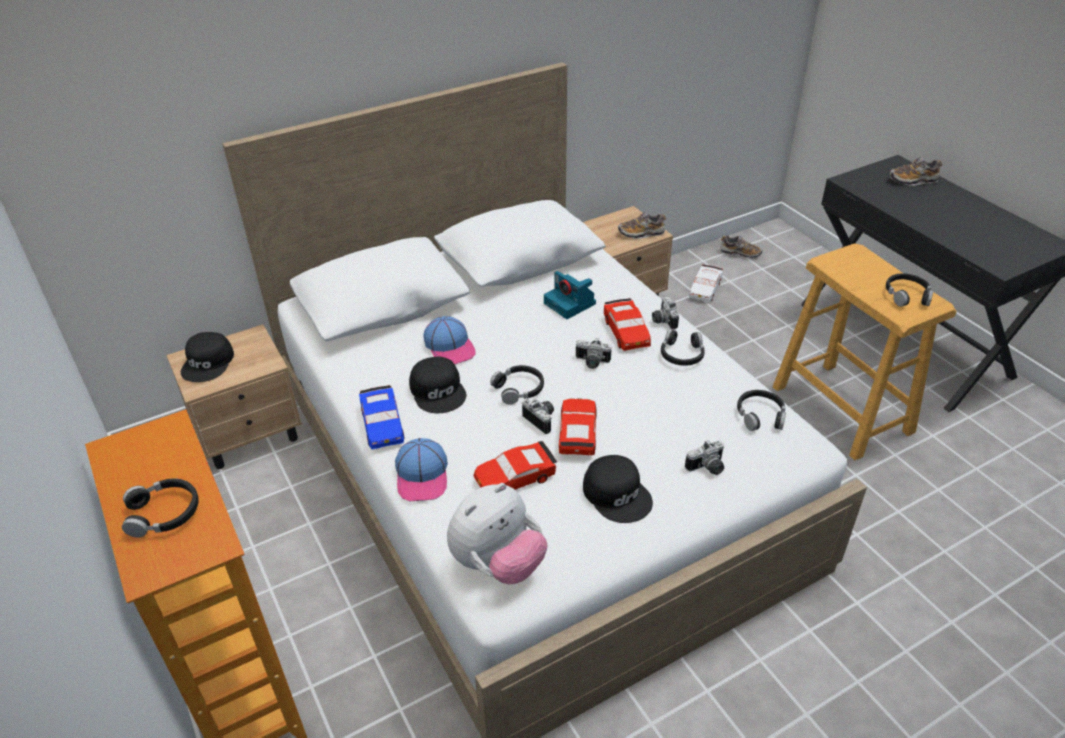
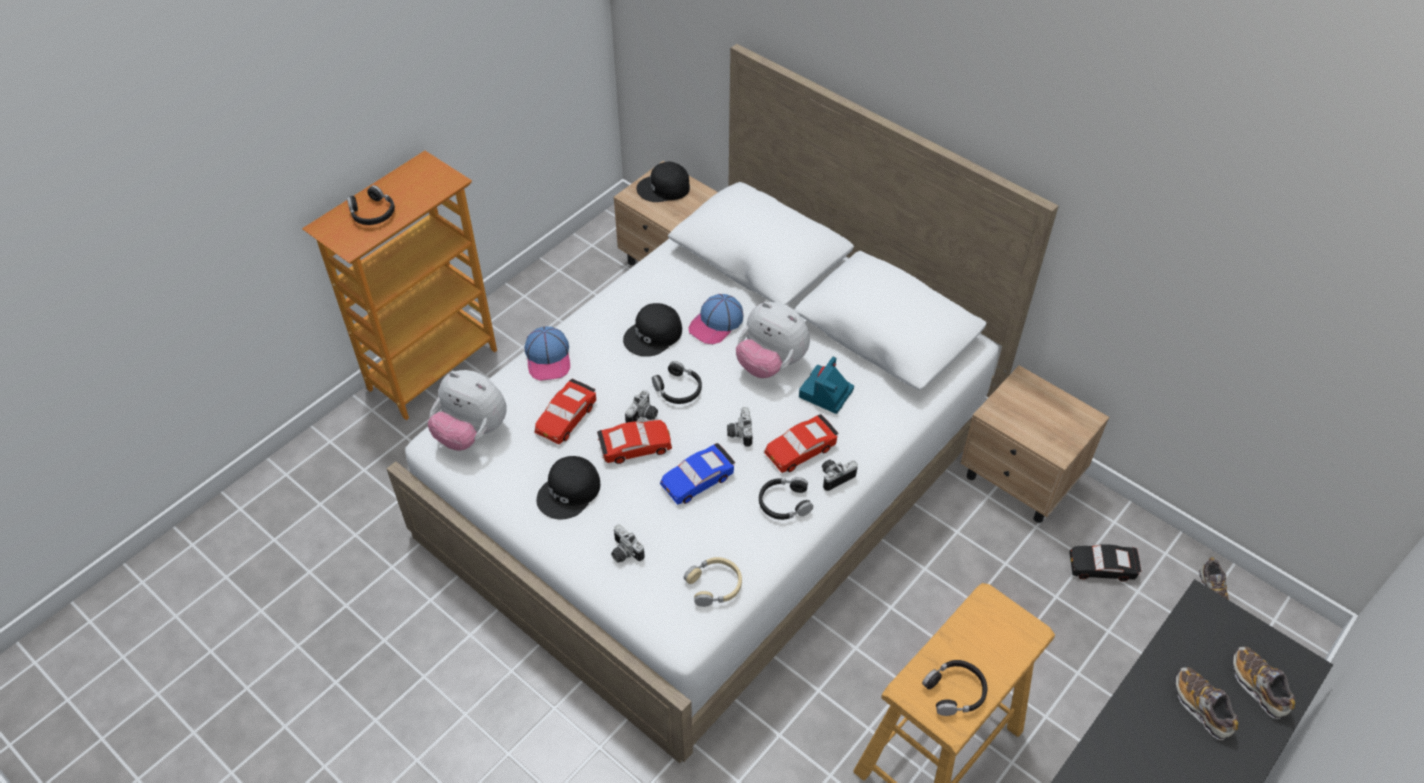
camera: 70 degrees right, 10 degrees up
blue toy car [359,385,404,450] -> blue toy car moved to [660,443,735,505]
cap [395,438,448,501] -> cap turned 75 degrees counterclockwise [524,326,570,381]
red toy car [474,441,557,490] -> red toy car turned 105 degrees counterclockwise [535,379,596,444]
shoe [618,212,666,239] -> shoe moved to [1175,667,1238,740]
white toy car [689,265,723,302] -> black toy car [1069,545,1141,582]
black headphones [737,390,786,431] -> beige headphones [684,557,742,607]
none -> plush toy [736,302,810,378]

